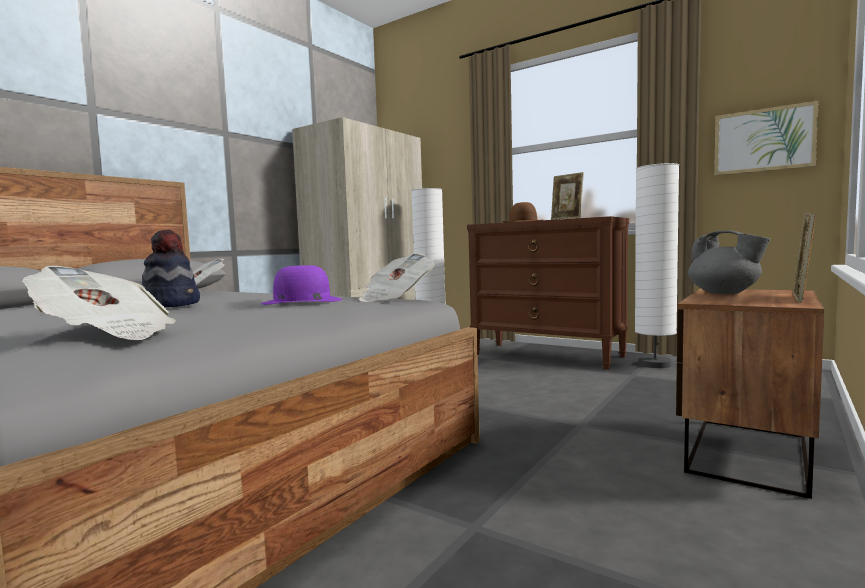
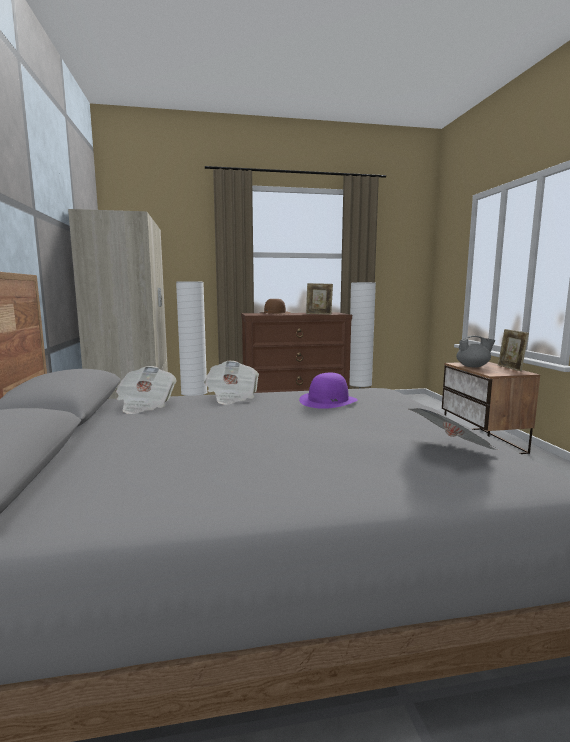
camera: 45 degrees left, 5 degrees up
hat [142,230,200,307] -> none
newspaper [359,253,435,302] -> newspaper moved to [204,361,259,405]
picture [714,100,819,176] -> none

